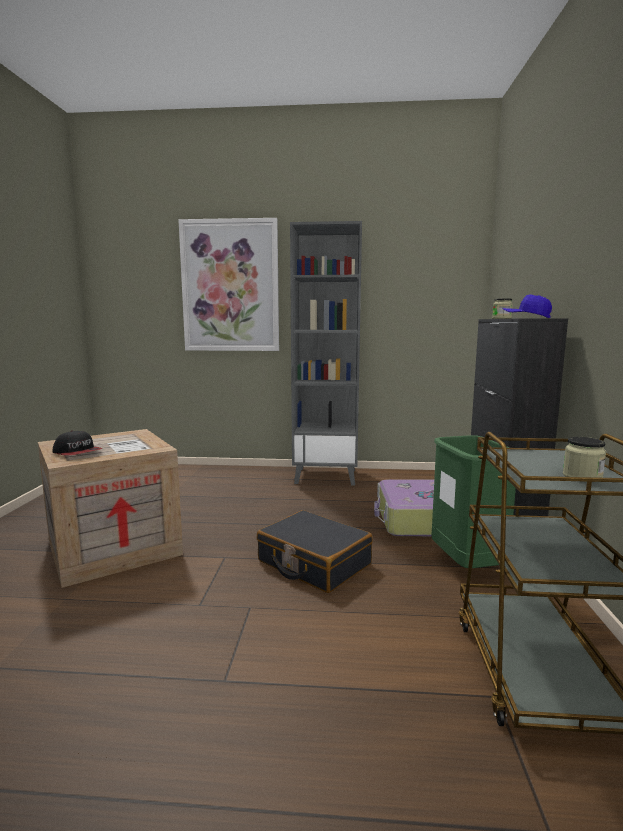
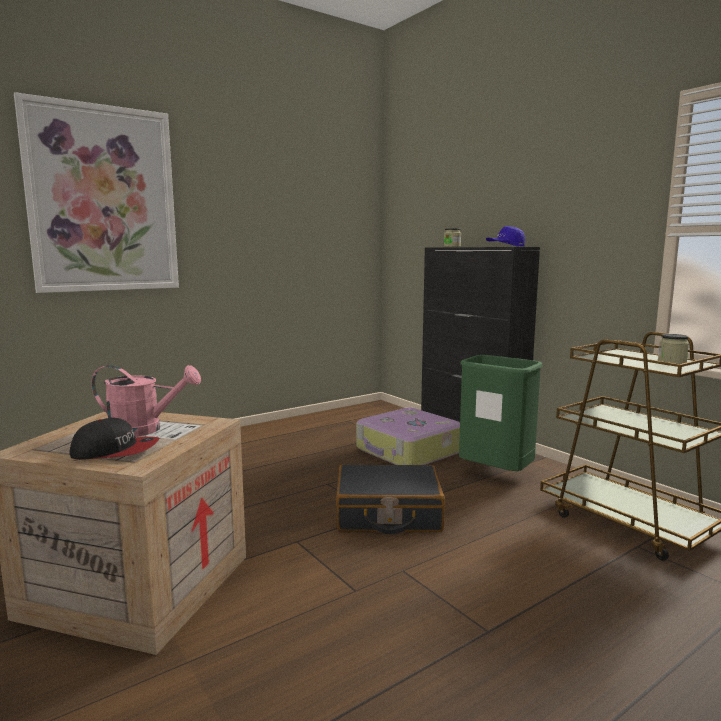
camera: 40 degrees left, 0 degrees up
grey bookcase [290,221,362,486] -> none
none -> pink watering can [91,365,201,437]

